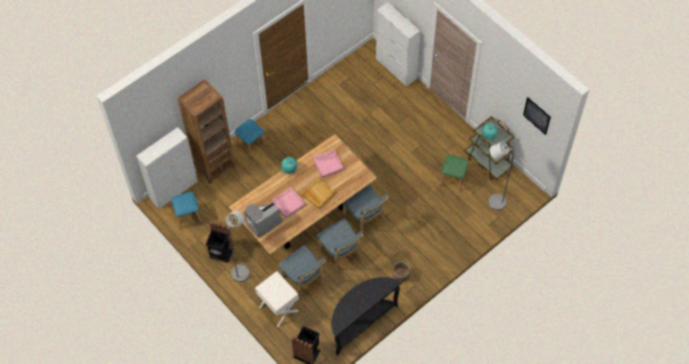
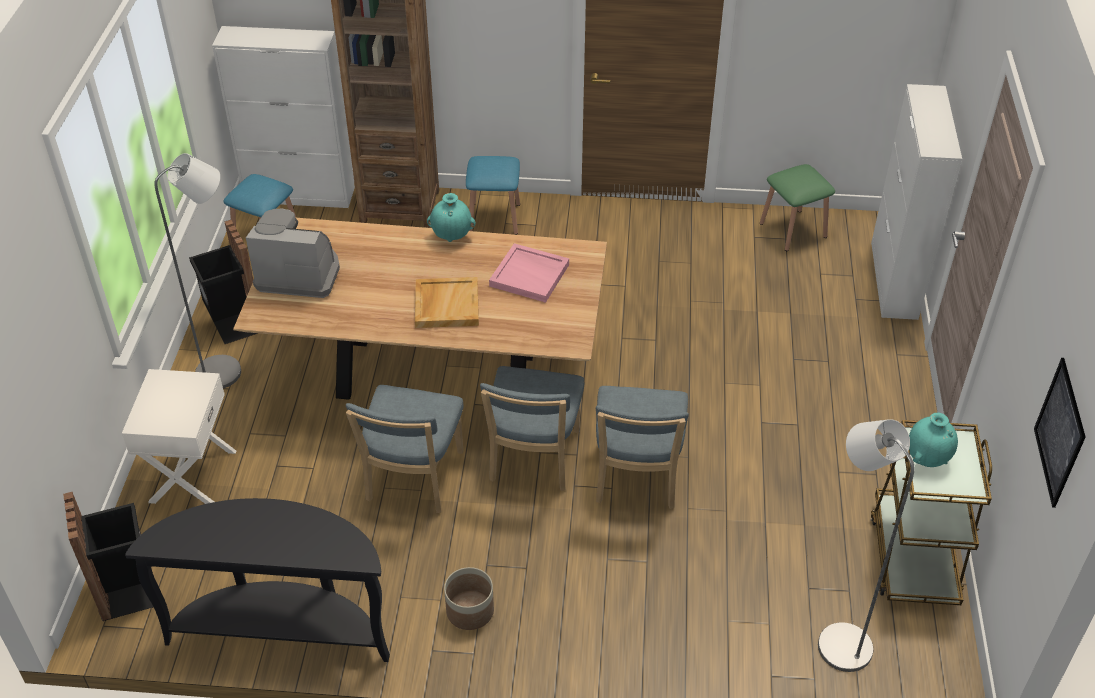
camera: 45 degrees right, 15 degrees down
pink tray [272,187,306,218] -> none
blue chair [278,245,326,299] -> blue chair moved to [596,386,689,509]
green stool [440,155,468,191] -> green stool moved to [760,164,835,251]

